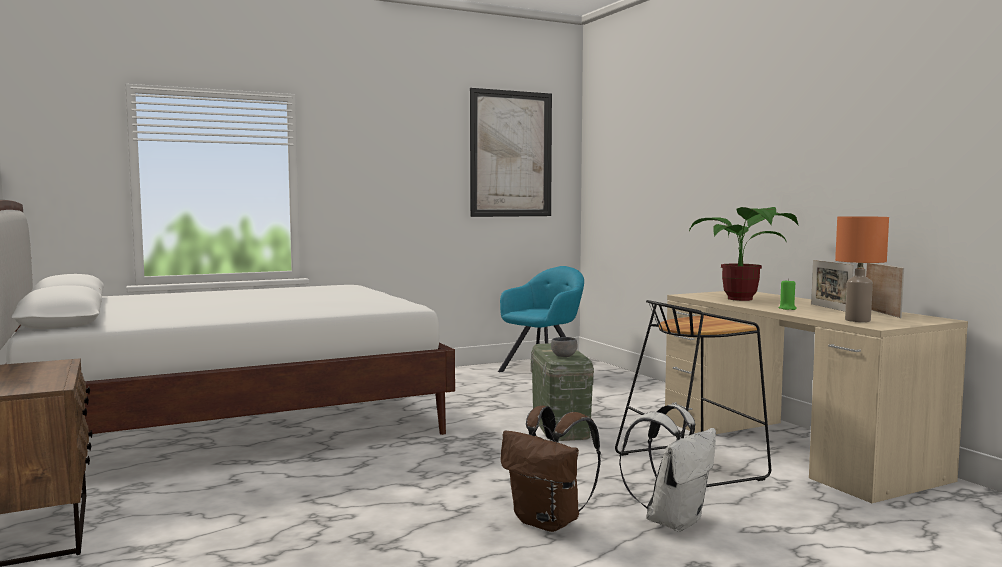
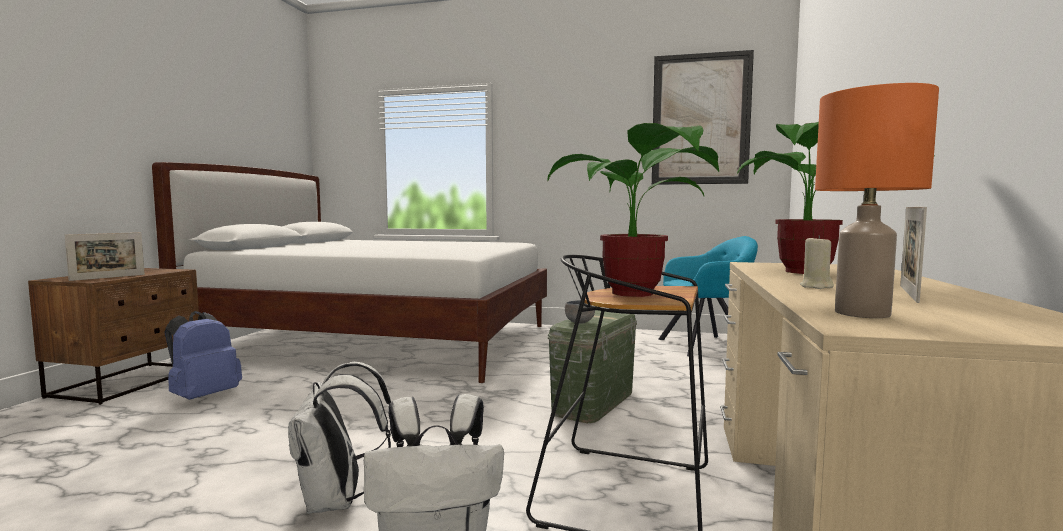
camera: 40 degrees right, 0 degrees up
brown backpack [500,406,601,532] -> white backpack [288,362,391,514]
green candle [778,279,797,310] -> beige candle [800,235,834,289]
picture frame [866,263,904,318] -> picture frame moved to [65,232,145,281]
none -> blue backpack [164,311,242,400]
none -> potted plant [547,123,719,297]

